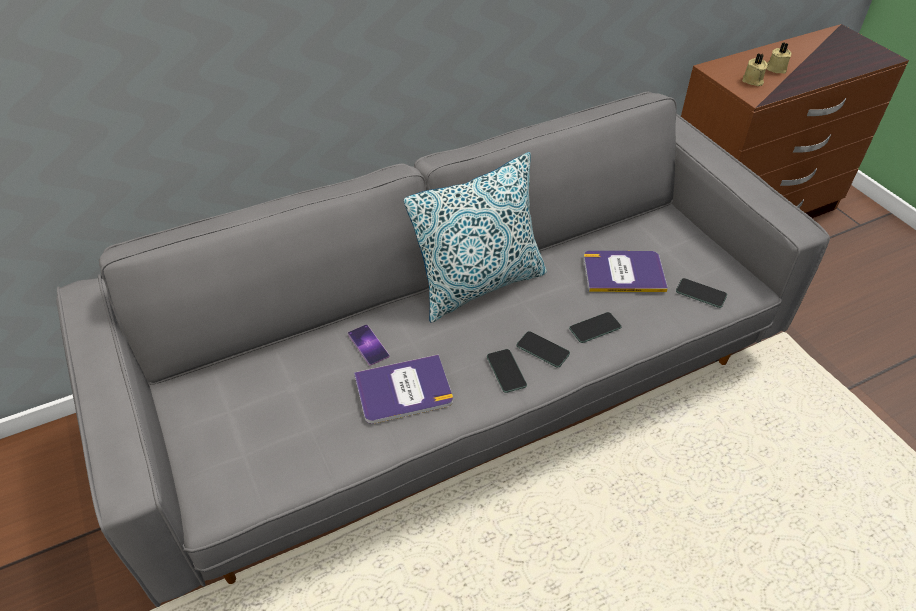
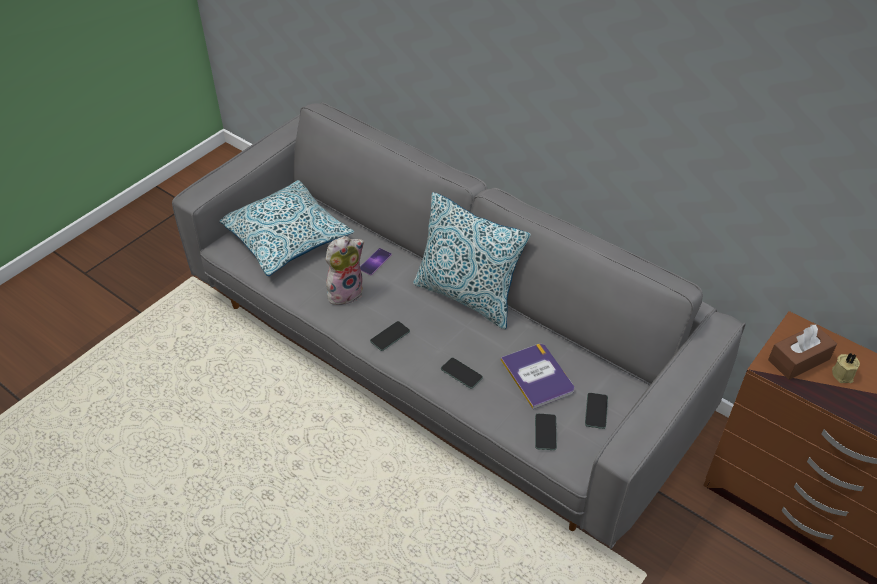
camera: 65 degrees right, 0 degrees up
book [354,354,453,424] -> plush toy [326,236,364,305]
phone [517,331,570,367] -> phone moved to [585,393,608,429]
beige candle [742,53,768,86] -> brown tissue box [768,324,837,380]
none -> pillow [219,180,354,276]

